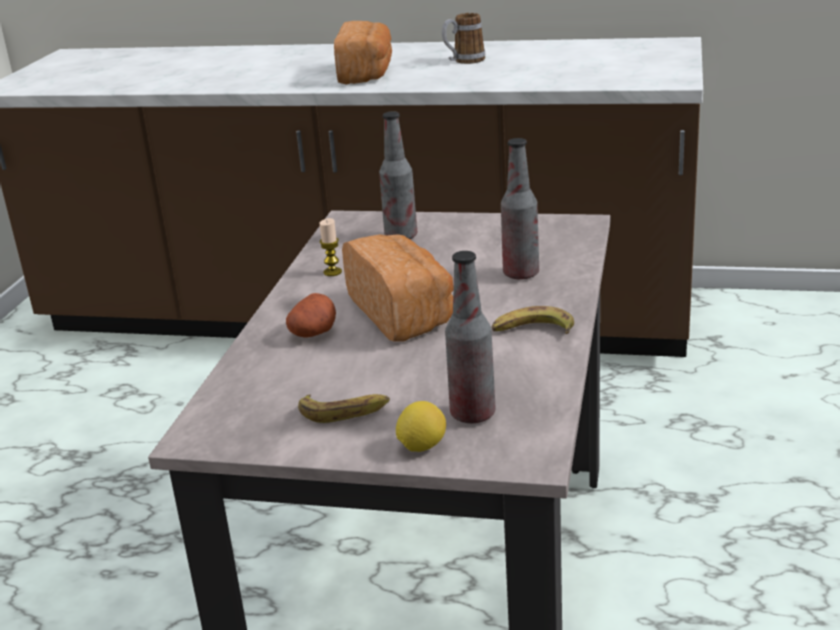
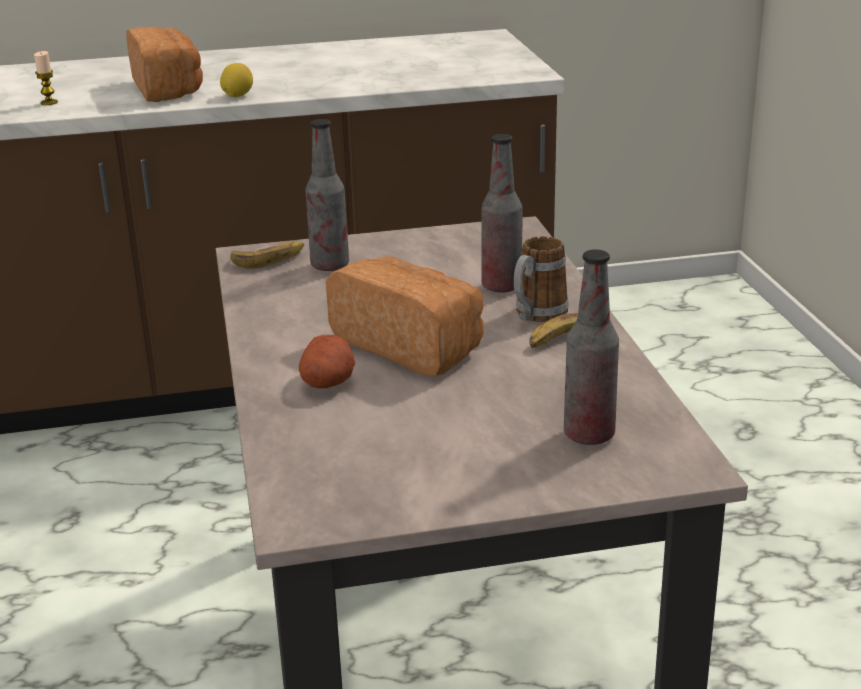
camera: 25 degrees left, 0 degrees up
banana [298,394,390,423] -> banana moved to [230,241,304,269]
candle [320,218,342,276] -> candle moved to [34,51,58,105]
lemon [396,401,446,452] -> lemon moved to [220,63,253,97]
mug [442,13,485,64] -> mug moved to [514,236,569,322]

